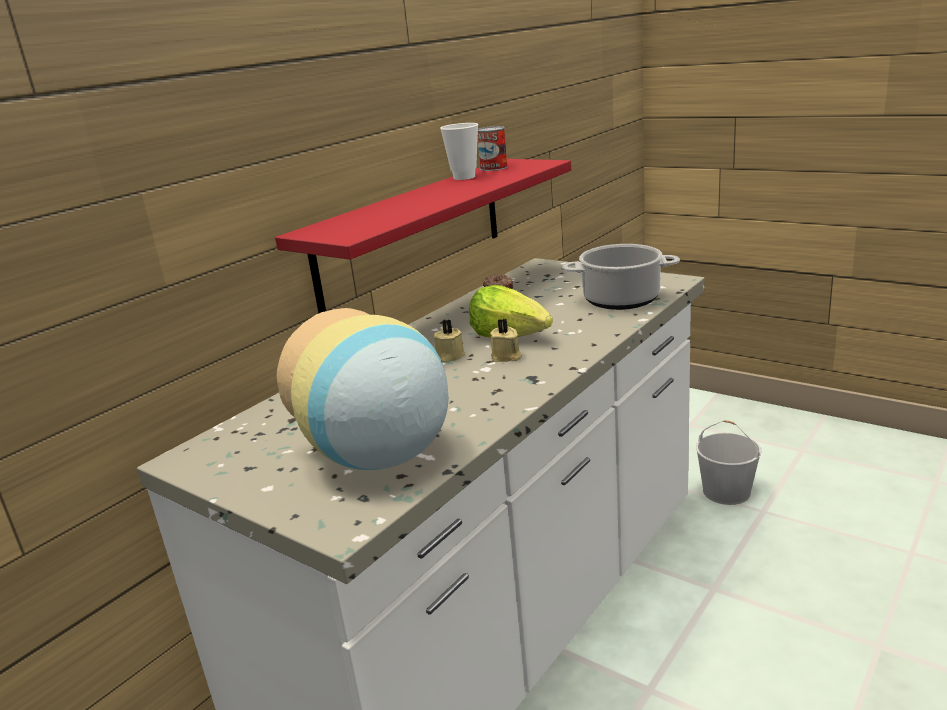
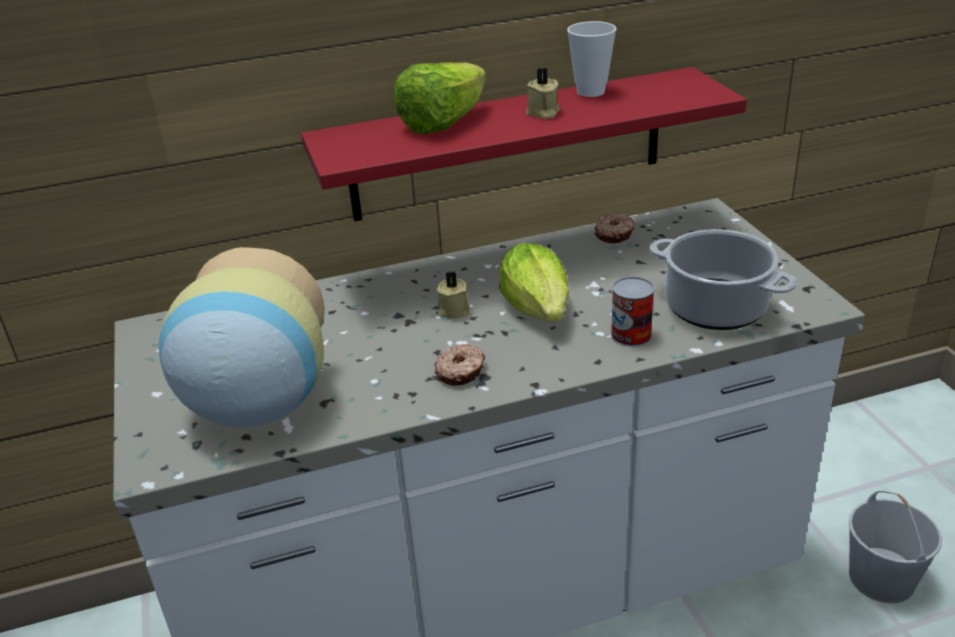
camera: 35 degrees right, 10 degrees up
can [477,126,508,171] -> can moved to [611,276,654,347]
beige candle [490,319,522,362] -> beige candle moved to [526,68,560,119]
none -> lettuce [393,62,486,134]
none -> donut [434,344,485,386]

